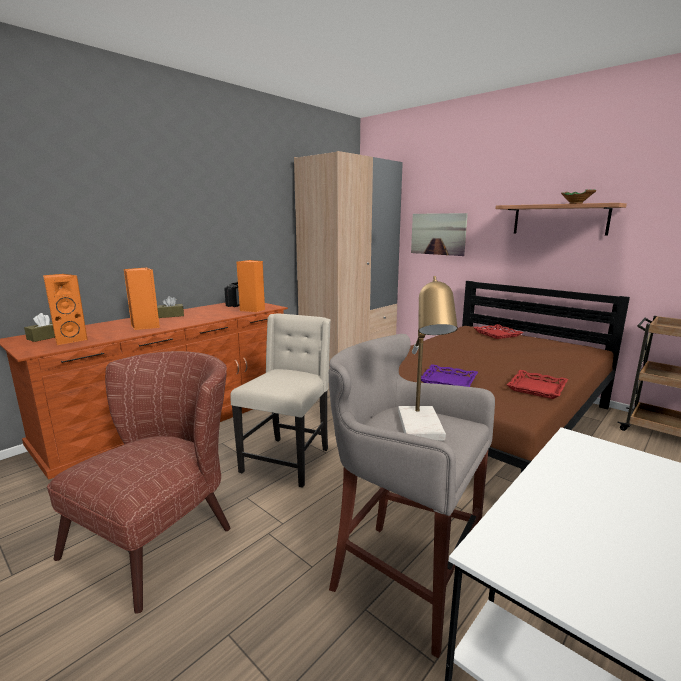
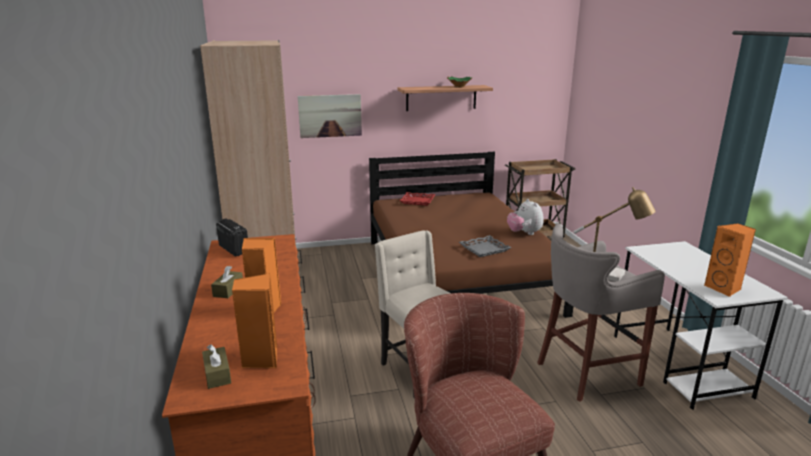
camera: 55 degrees left, 5 degrees up
orange speaker [236,260,265,312] -> orange speaker moved to [704,223,756,297]
purple tray [421,364,478,387] -> grey tray [459,235,512,257]
red tray [506,370,568,399] -> plush toy [507,199,544,235]

